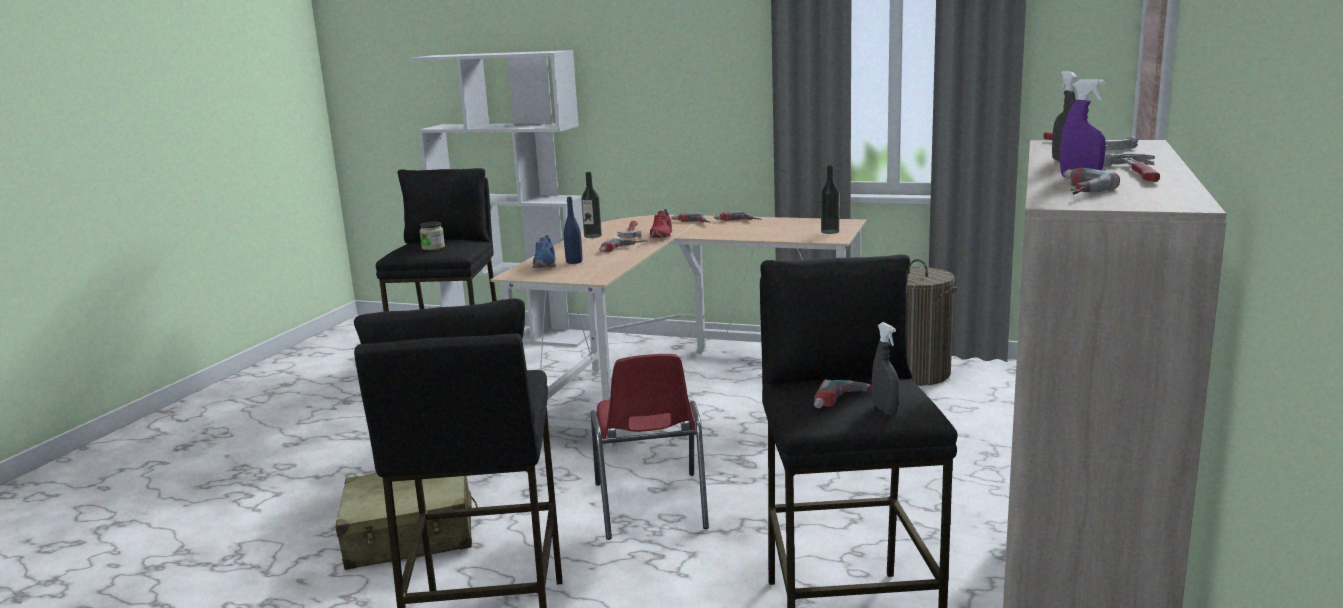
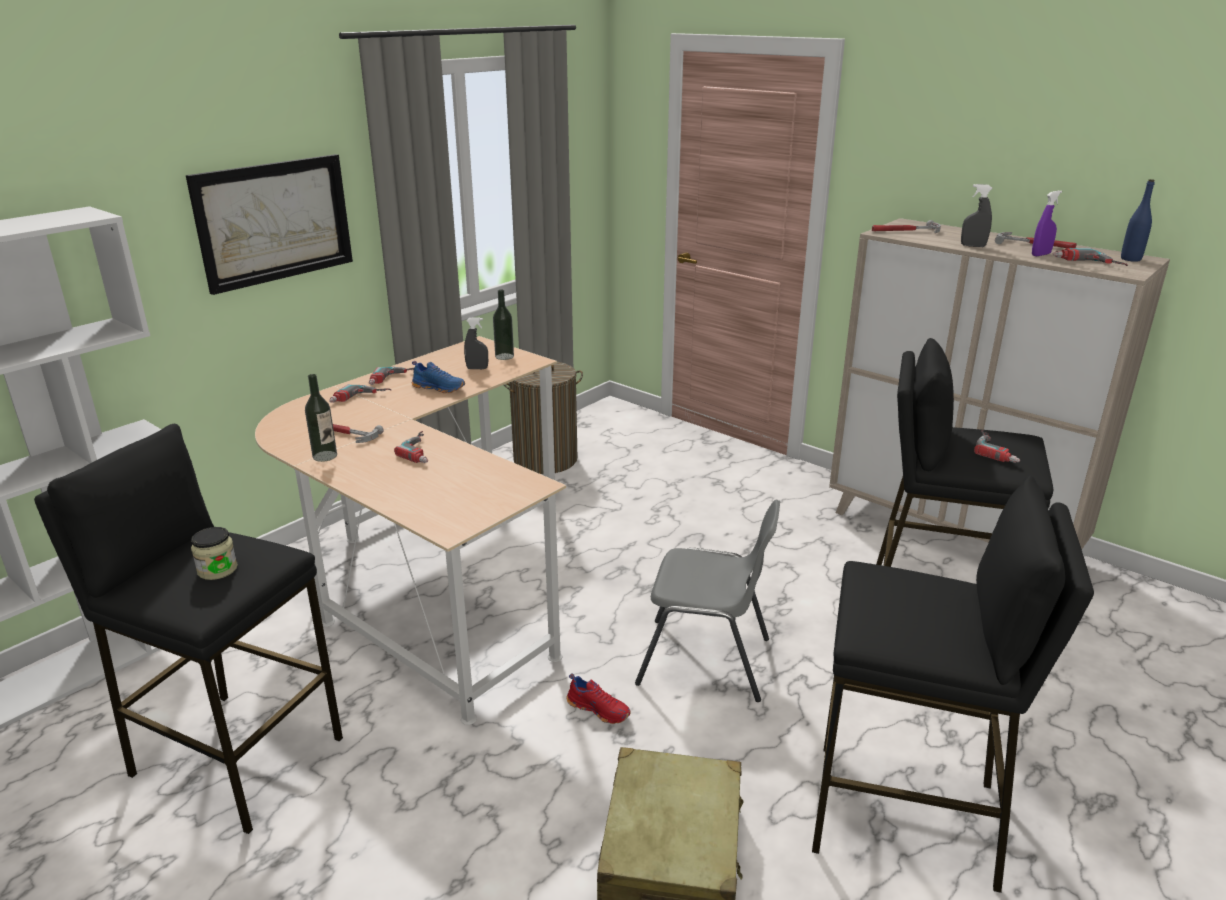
camera: 70 degrees left, 10 degrees up
blue shoe [533,235,556,268] -> blue shoe moved to [412,361,465,393]
blue bottle [564,197,582,264] -> blue bottle moved to [1121,179,1155,262]
red chair [591,354,709,540] -> grey chair [635,499,780,702]
red shoe [649,209,672,238] -> red shoe moved to [567,673,631,724]
grey spray bottle [872,322,899,415] -> grey spray bottle moved to [464,317,488,369]
none -> picture [186,154,353,295]

